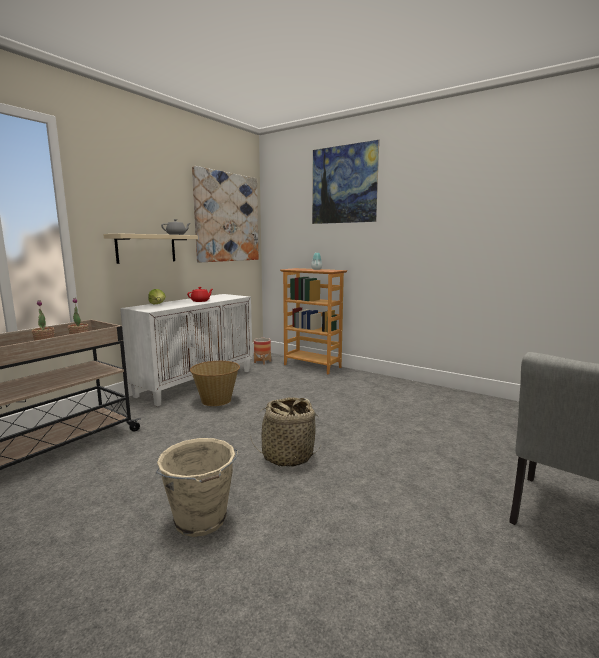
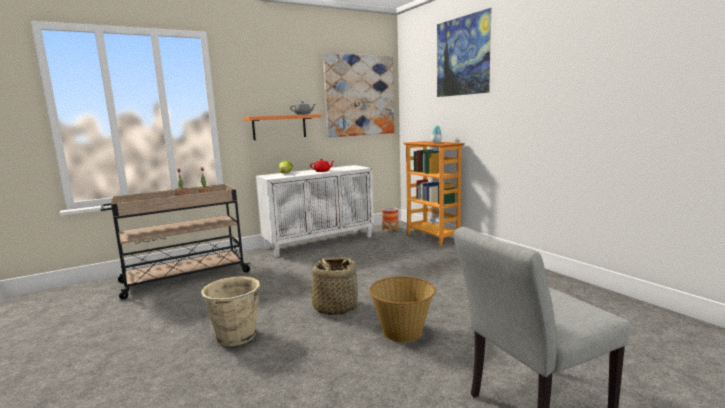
camera: 25 degrees right, 0 degrees up
beige shelf [103,234,198,264] -> orange shelf [243,114,321,140]
basket [190,361,240,406] -> basket moved to [369,276,436,342]

